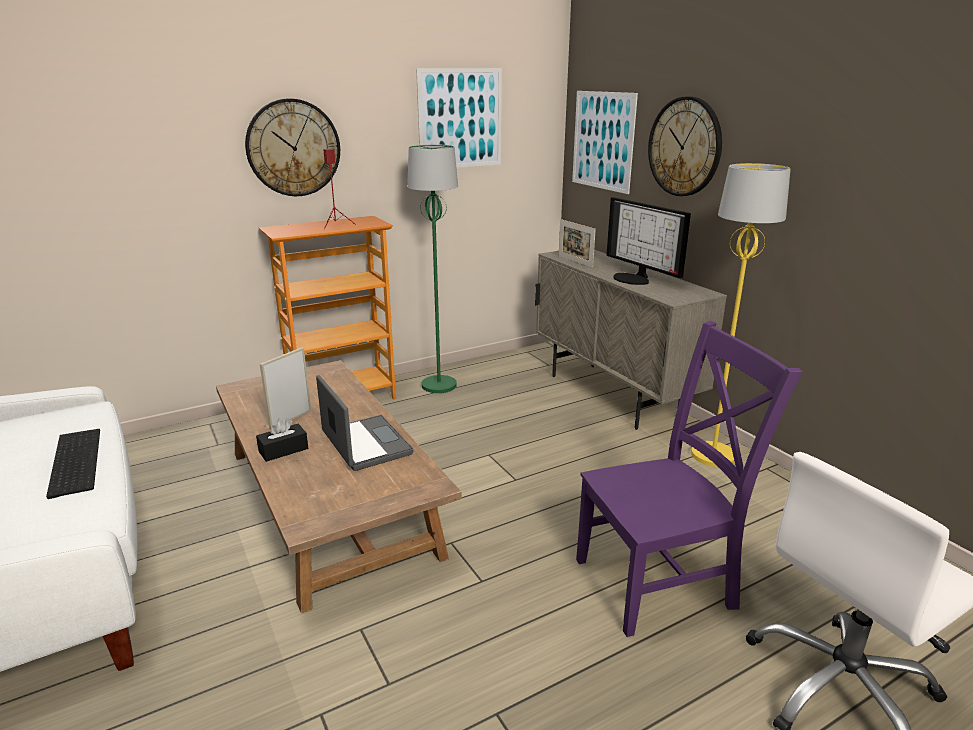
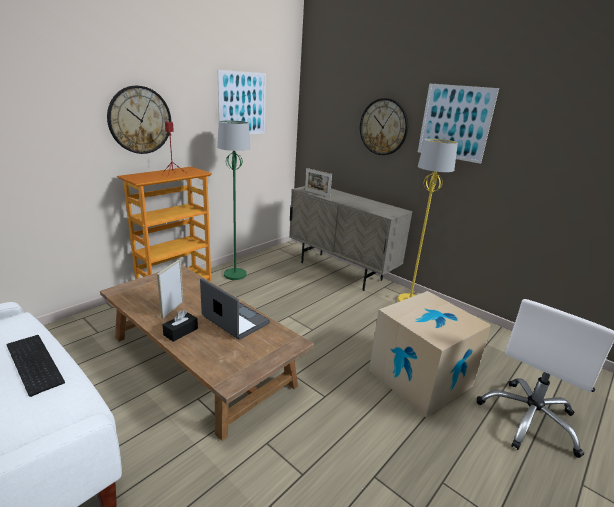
camera: 20 degrees left, 0 degrees up
picture [572,91,638,194] -> picture moved to [418,83,499,164]
purple chair [576,321,803,637] -> cardboard box [369,291,491,417]
monitor [606,197,691,285] -> none

